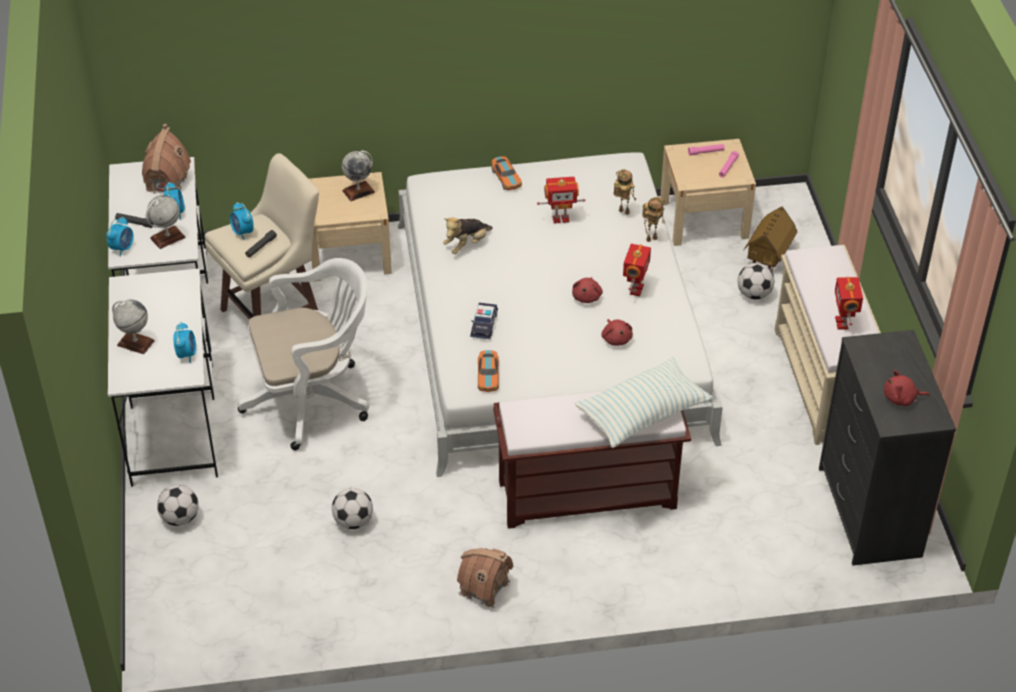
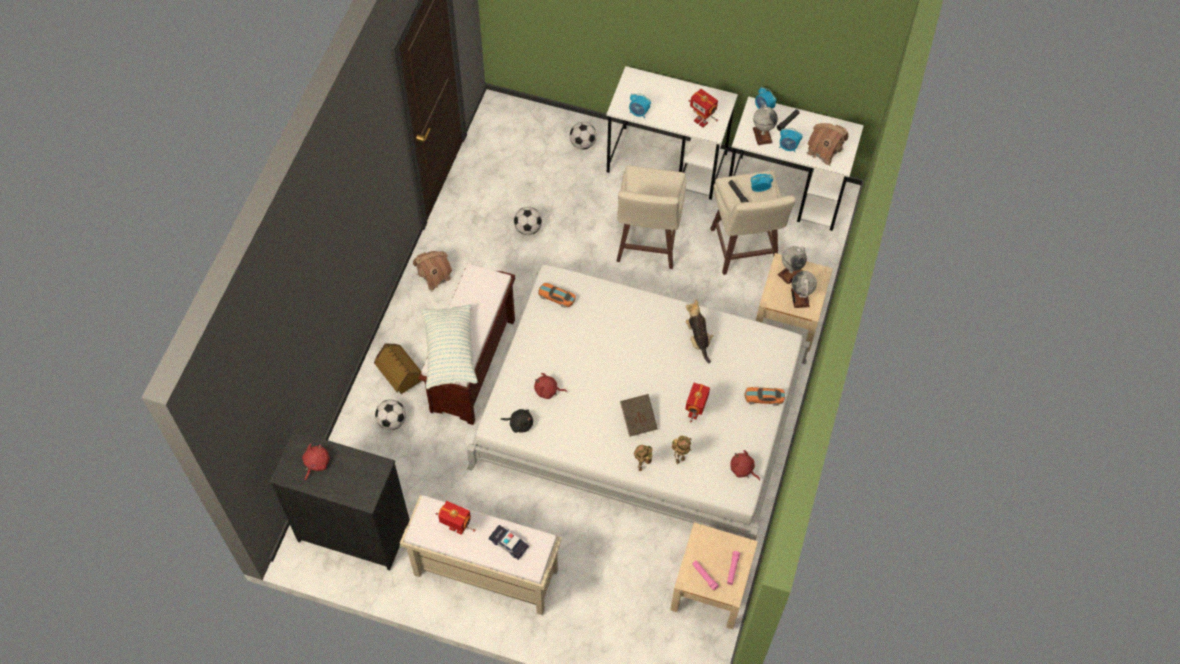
camera: 115 degrees right, 15 degrees up
globe [112,300,155,354] -> globe moved to [778,246,807,285]
white office chair [238,258,369,450] -> beige stool [617,166,686,269]
toy car [470,302,498,339] -> toy car moved to [488,525,529,560]
red plush toy [572,277,603,303] -> red plush toy moved to [730,450,760,481]
toy robot [623,244,651,296] -> toy robot moved to [689,89,718,128]
football [738,263,774,300] -> football moved to [375,400,406,430]
toy house [743,206,798,271] -> toy house moved to [374,343,421,394]
none -> black plush toy [500,409,533,433]
none -> brown book [620,394,658,437]

